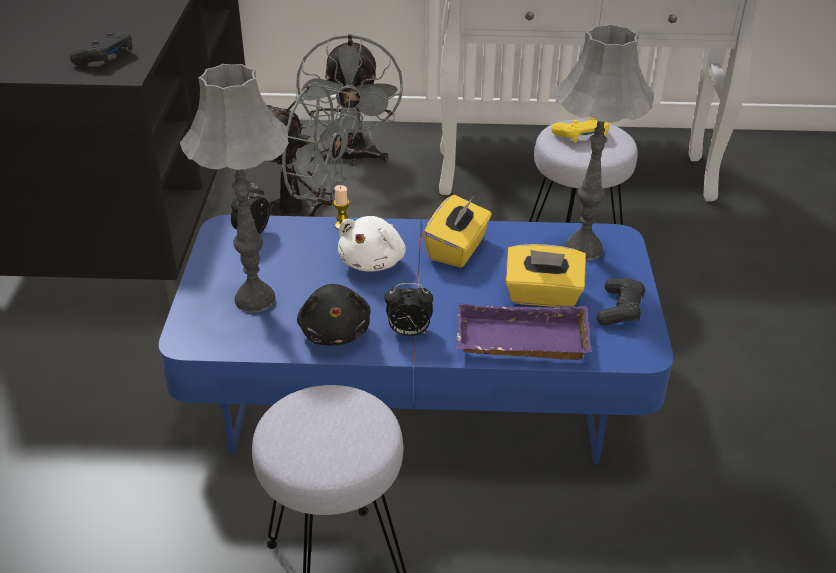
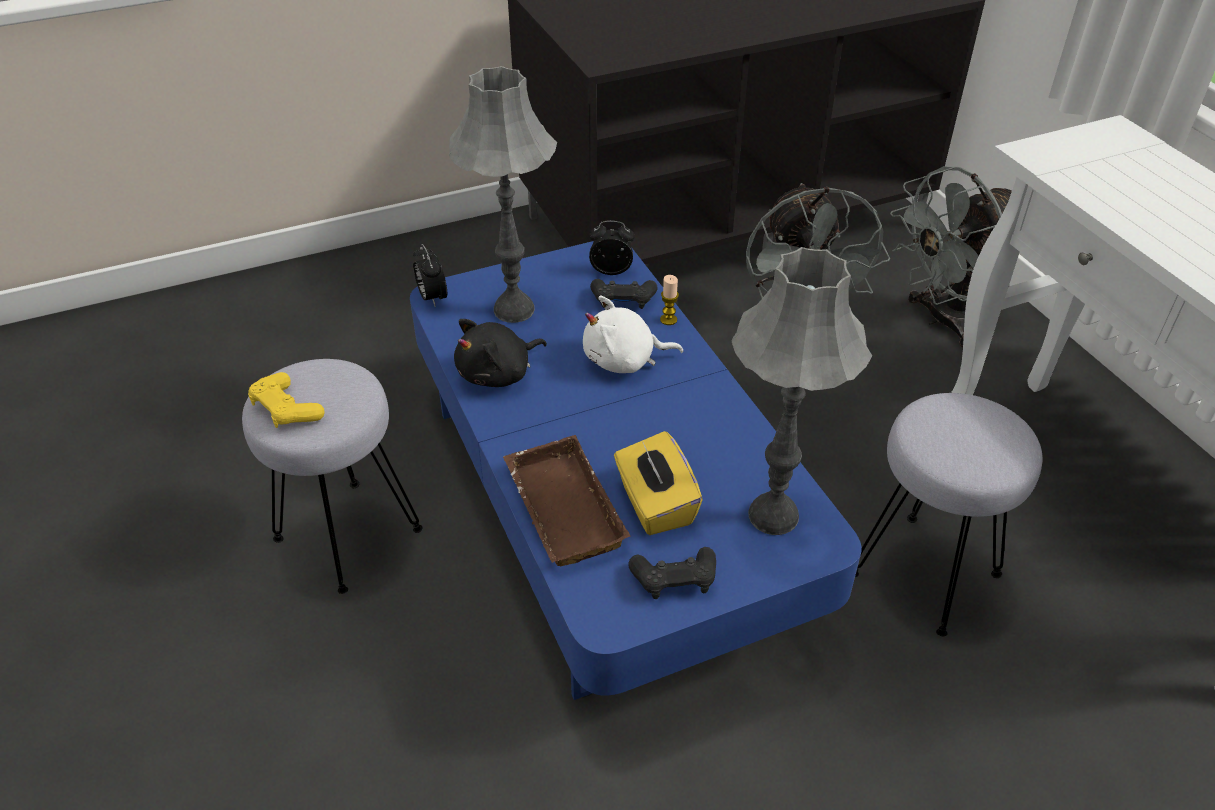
camera: 65 degrees right, 5 degrees up
black game controller [70,31,132,65] -> black game controller moved to [590,279,658,309]
alarm clock [385,283,433,336] -> alarm clock moved to [413,244,447,307]
yellow tissue box [424,195,492,267] -> none
purple tray [456,303,592,360] -> brown tray [503,435,630,566]
yellow game controller [551,117,609,143] -> yellow game controller moved to [248,372,325,428]

